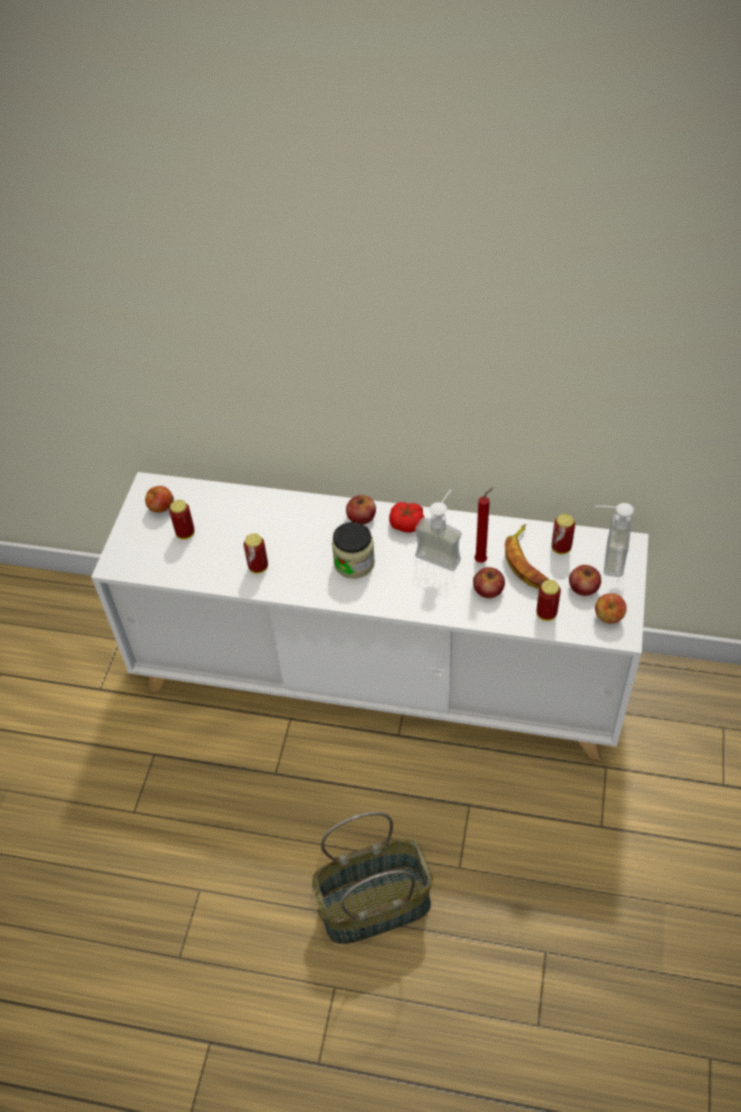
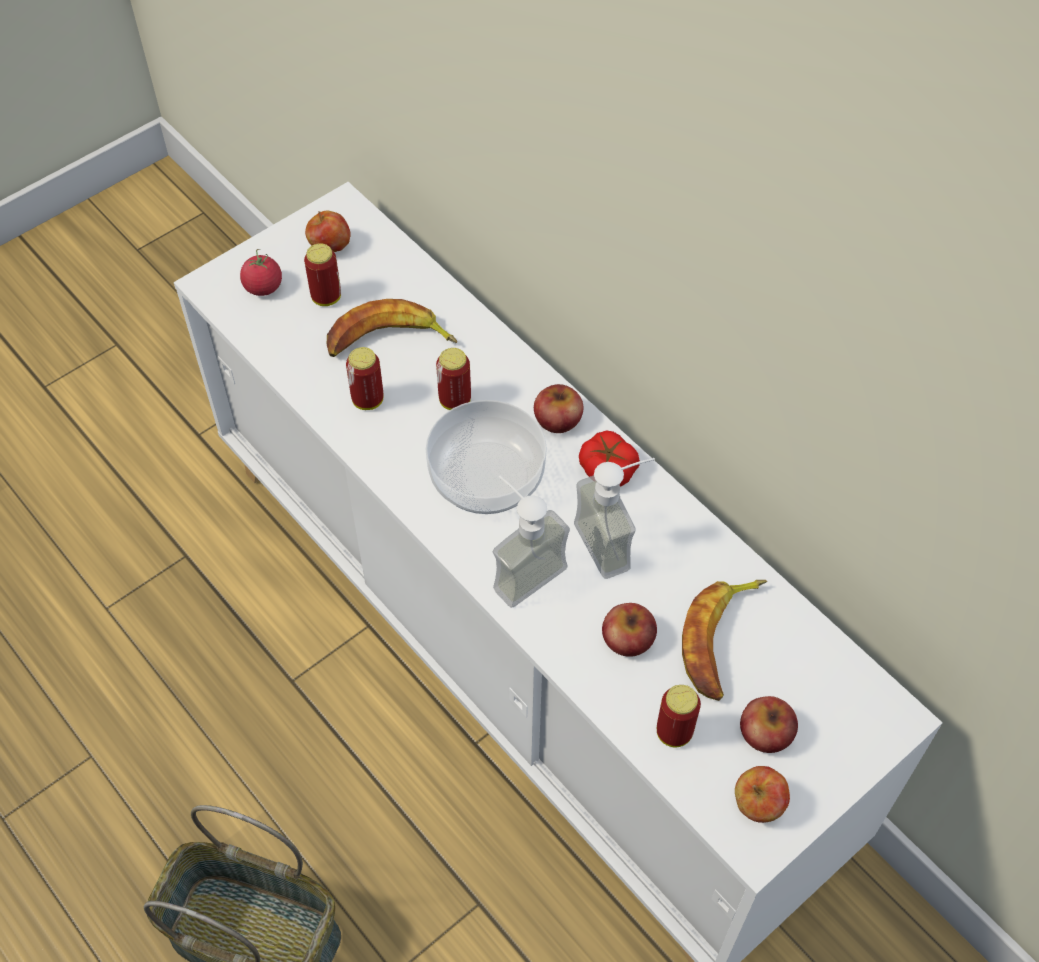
camera: 35 degrees right, 5 degrees up
jar [332,522,375,579] -> bowl [426,400,547,514]
red candle [474,487,493,563] -> none
can [551,514,575,554] -> can moved to [436,348,471,410]
soap dispenser [595,503,634,577] -> soap dispenser moved to [493,476,570,608]
none -> tomato [240,249,282,296]
none -> banana [327,299,457,357]

